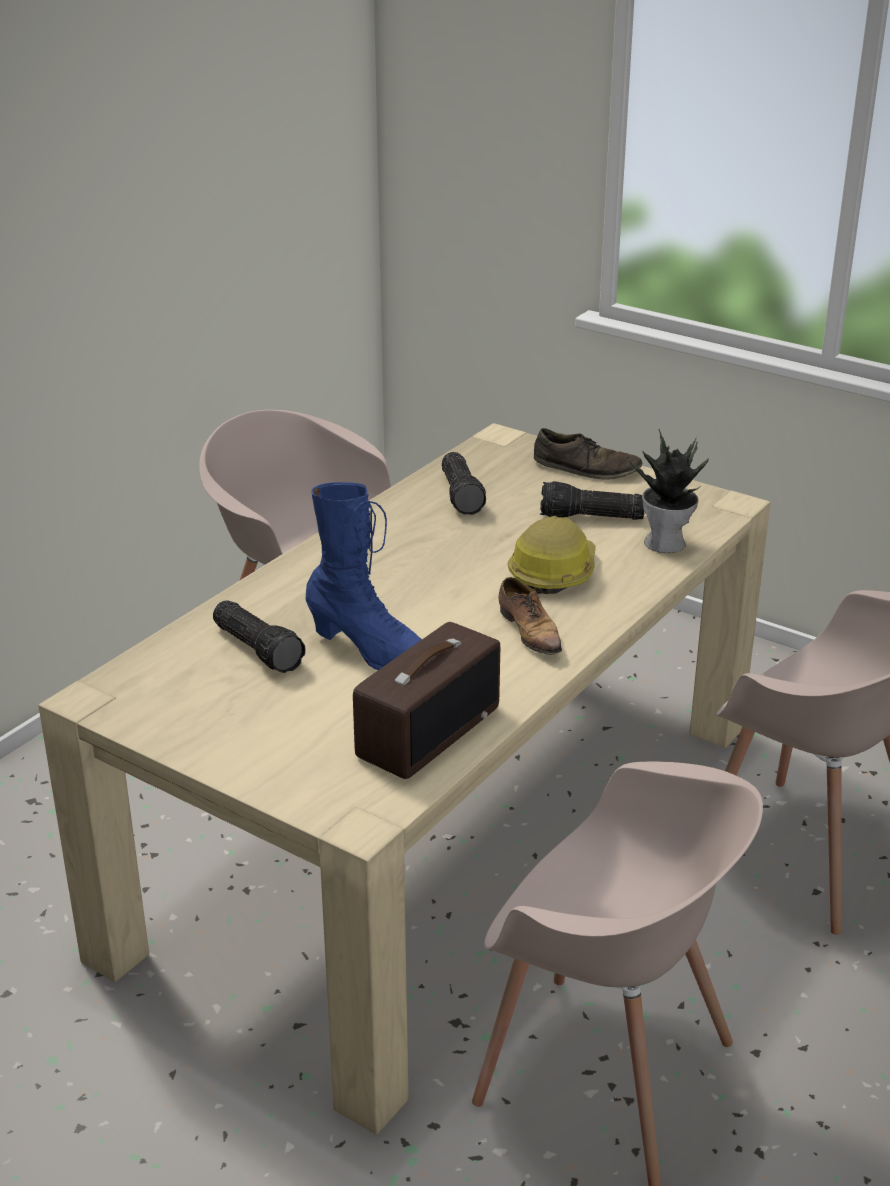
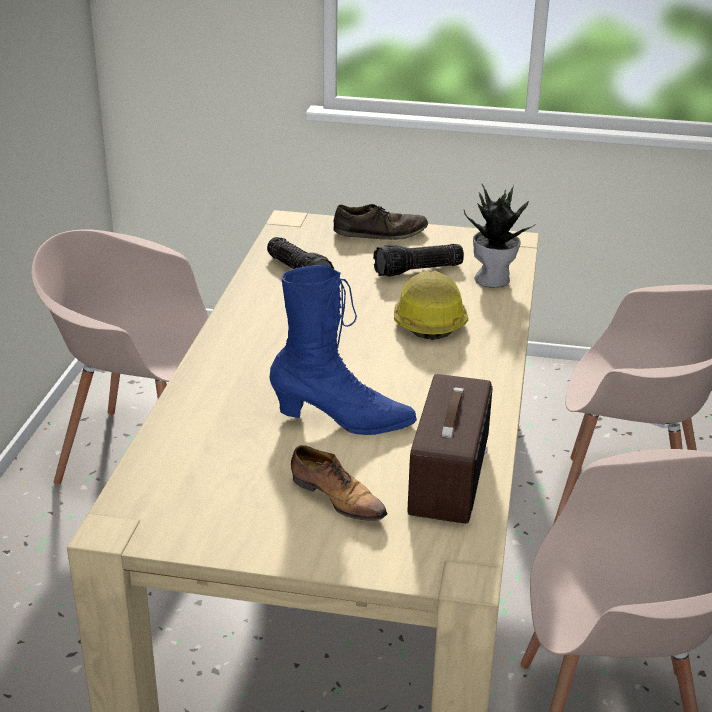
camera: 25 degrees left, 0 degrees up
flashlight [213,600,306,673] -> none
shoe [499,577,562,659] -> shoe moved to [291,445,387,521]

